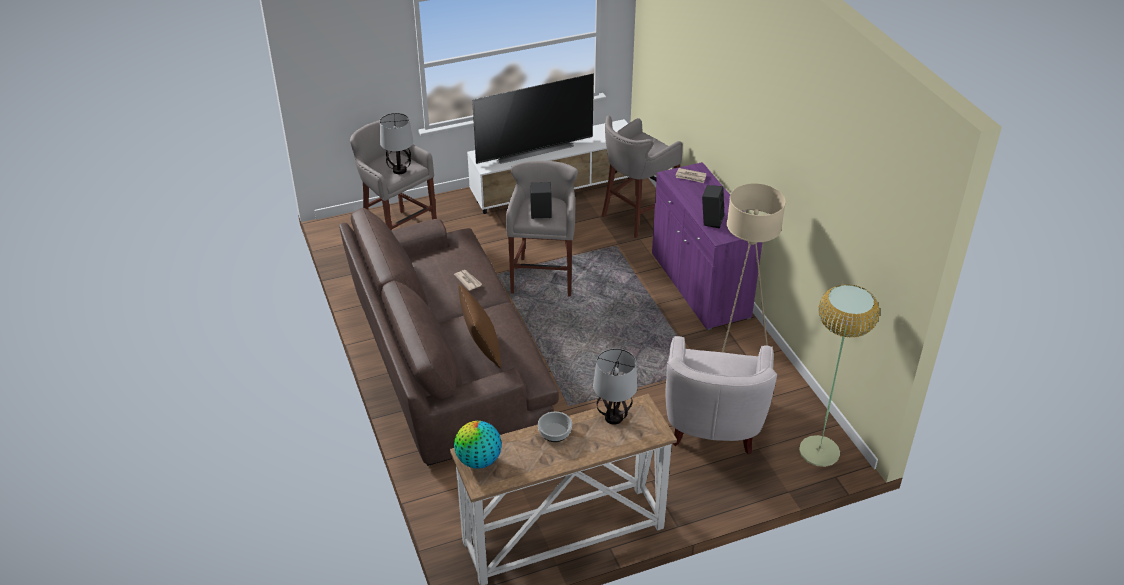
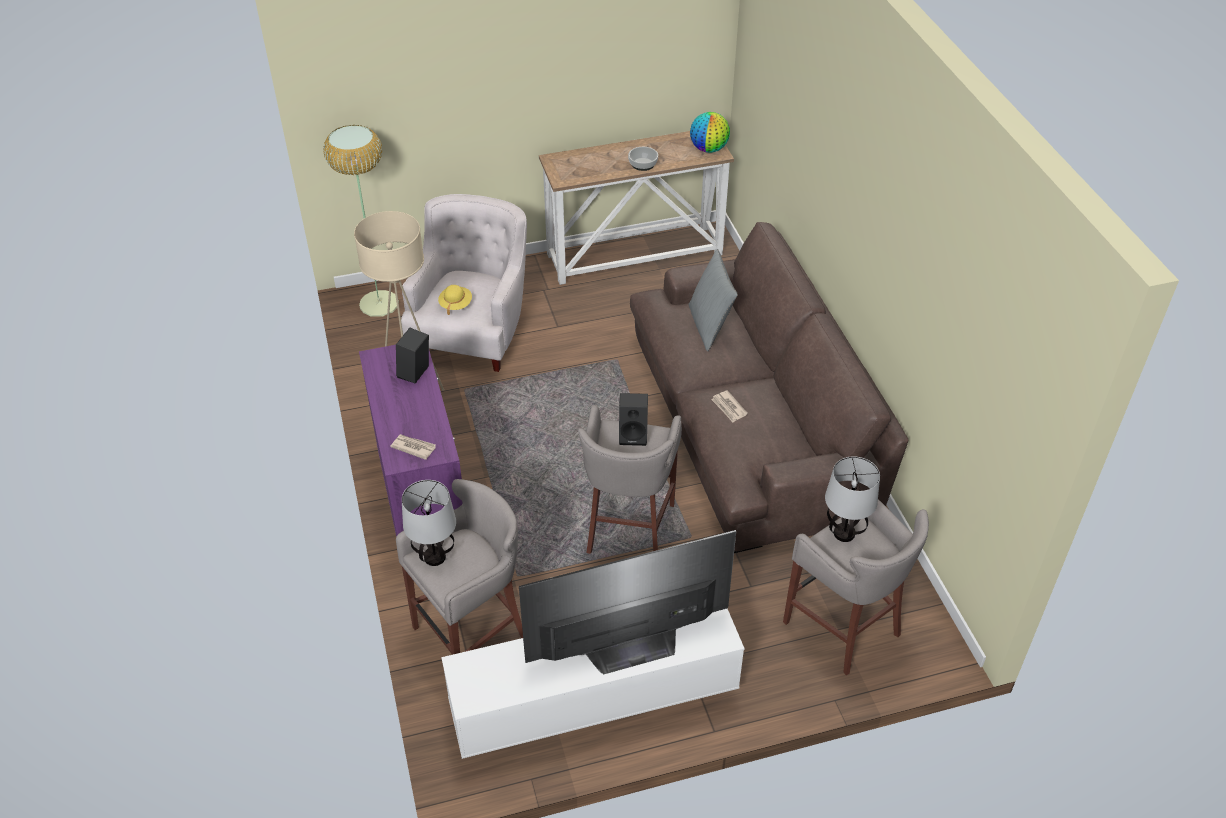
camera: 175 degrees left, 5 degrees up
brown pillow [458,284,501,369] -> grey pillow [689,249,738,352]
table lamp [593,348,638,425] -> table lamp moved to [402,480,456,566]
none -> yellow hat [438,285,472,315]

